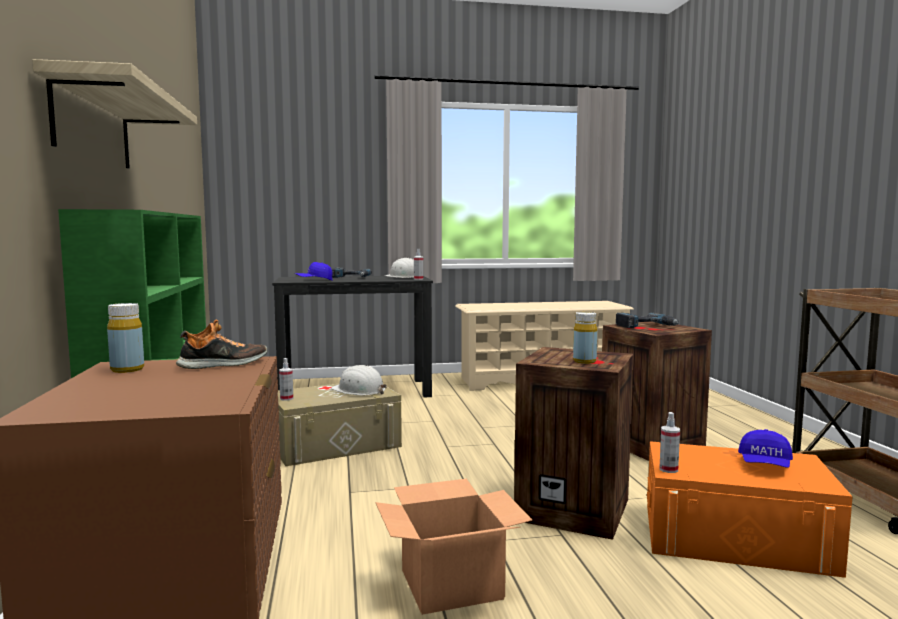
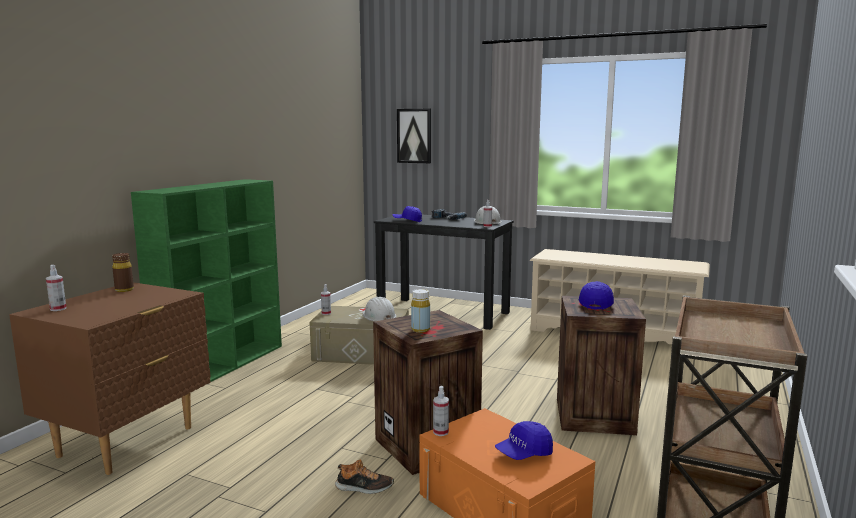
camera: 35 degrees right, 5 degrees up
shelf [32,59,197,169] -> none
yellow bottle [107,303,144,373] -> brown bottle [112,253,134,292]
shoe [176,320,267,369] -> shoe moved to [335,460,394,494]
cardboard box [375,479,533,615] -> none
power drill [616,313,679,328] -> blue cap [579,281,614,310]
none -> spray bottle [46,265,66,311]
none -> picture [397,109,431,163]

